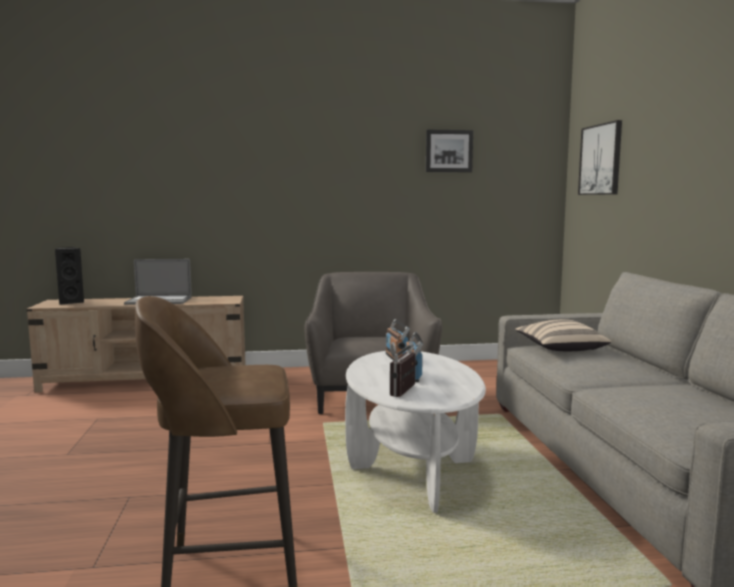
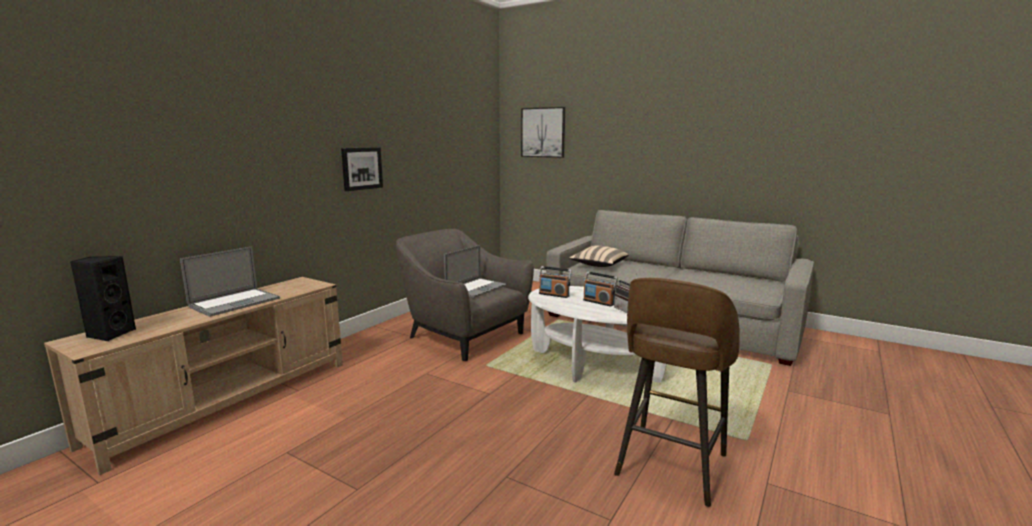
camera: 50 degrees left, 5 degrees up
picture [426,129,473,172] -> picture moved to [341,147,383,191]
none -> laptop [444,245,507,298]

